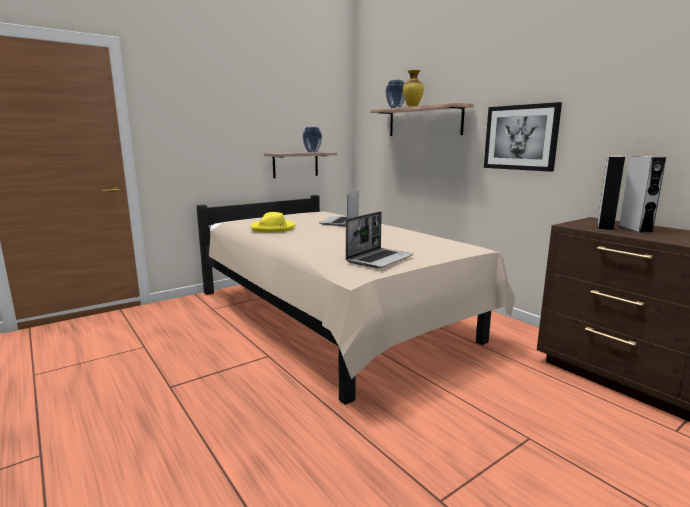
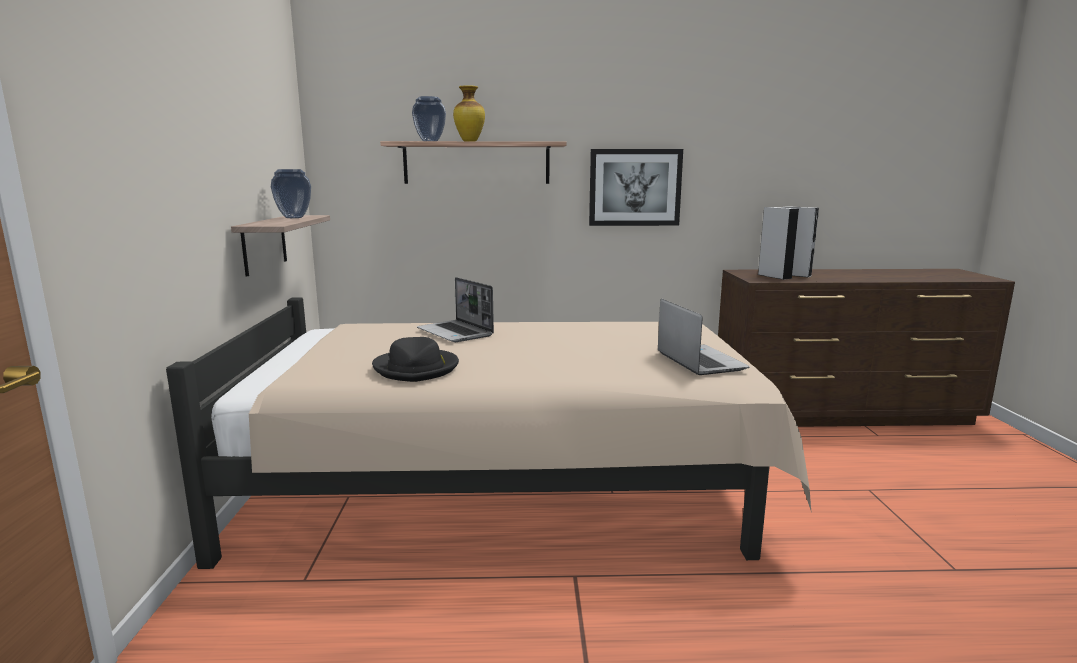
camera: 55 degrees left, 0 degrees up
yellow hat [251,212,296,232] -> black hat [372,337,459,382]

